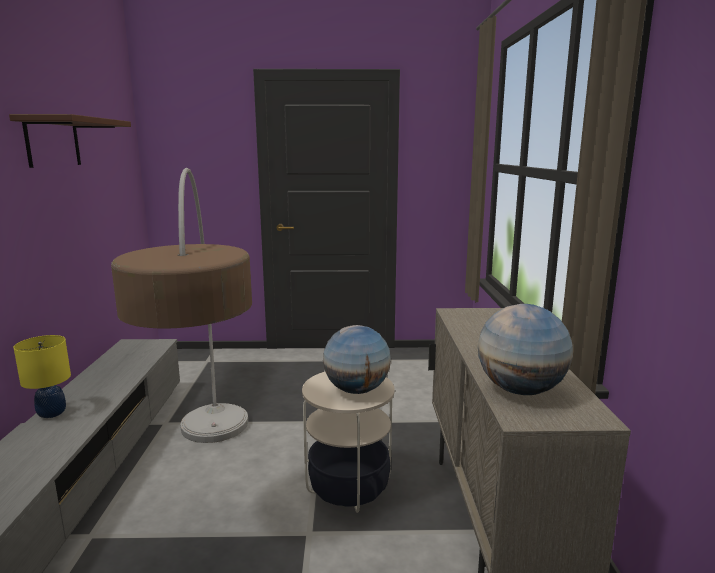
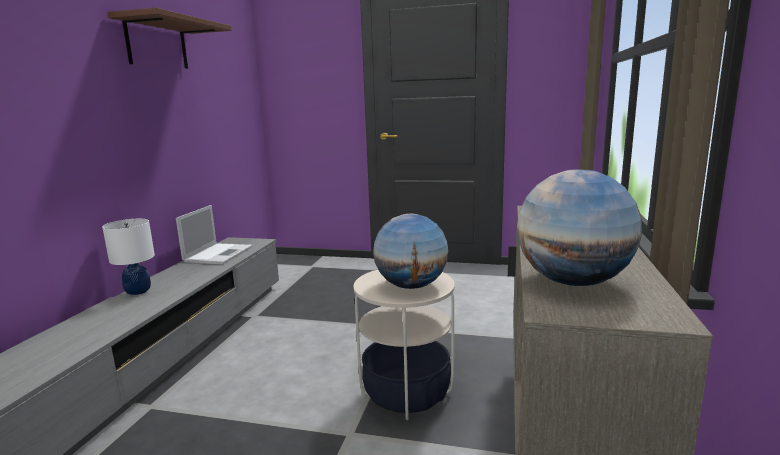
camera: 15 degrees right, 0 degrees up
yellow table lamp [13,335,71,418] -> white table lamp [102,219,155,295]
floor lamp [111,168,252,443] -> none
none -> laptop [176,205,252,265]

